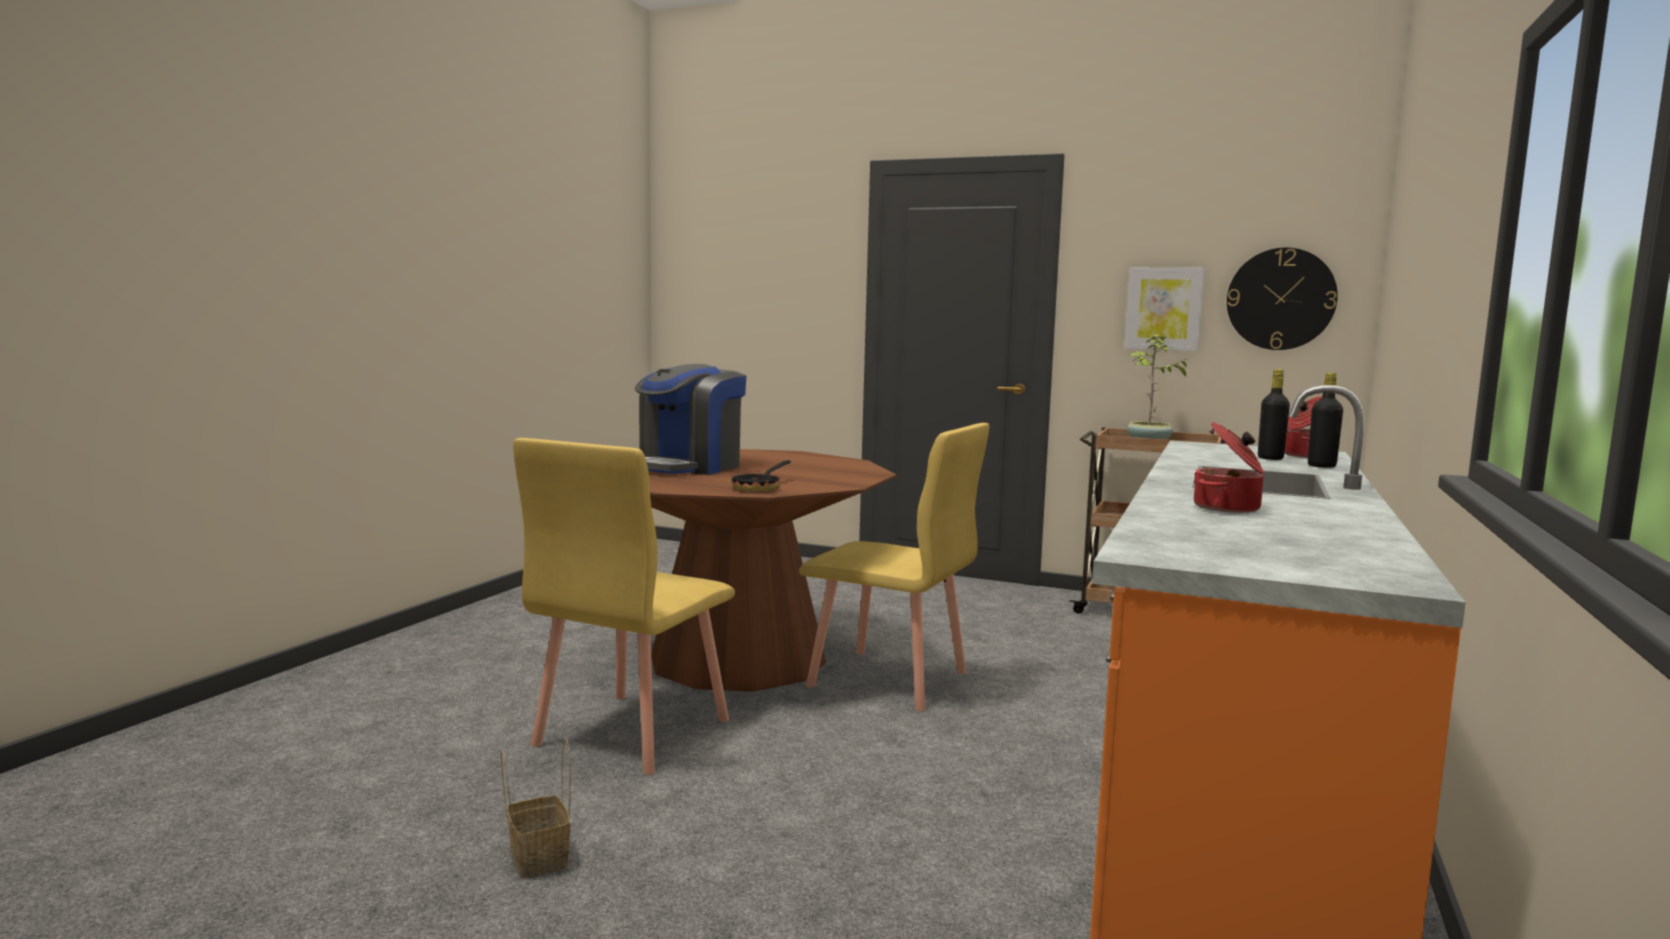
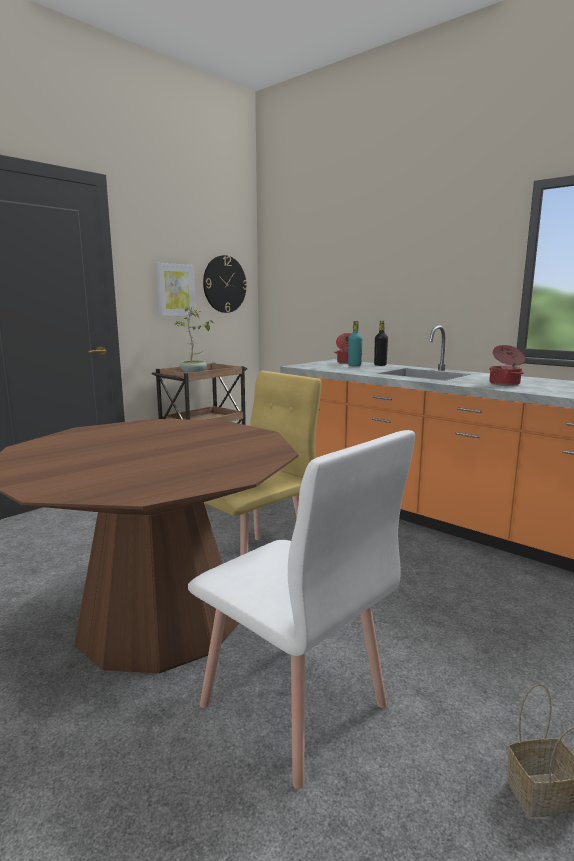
camera: 70 degrees left, 5 degrees up
yellow chair [513,438,735,775] -> white chair [188,430,415,789]
coffee machine [635,364,747,475] -> none
frying pan [731,460,791,492] -> none
black bottle [1258,369,1290,460] -> turquoise bottle [348,321,362,367]

